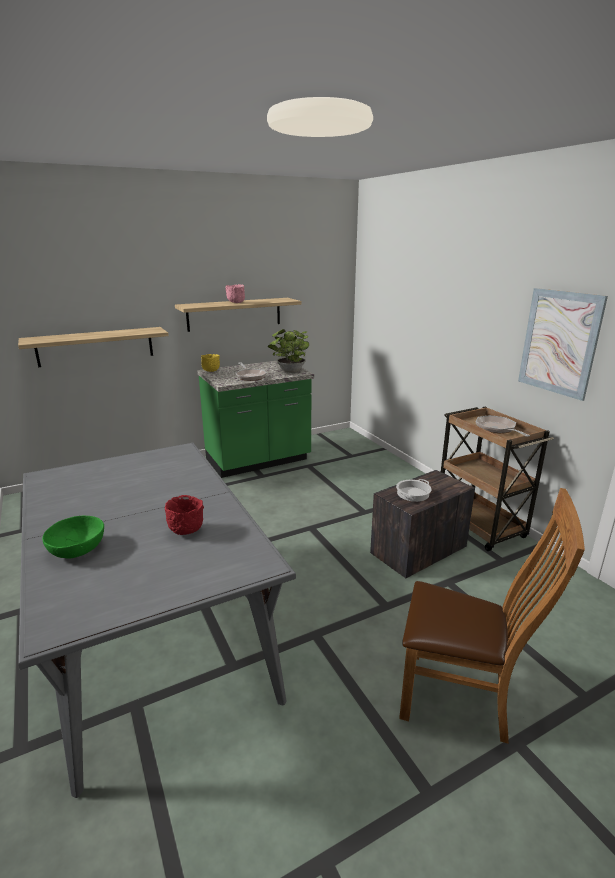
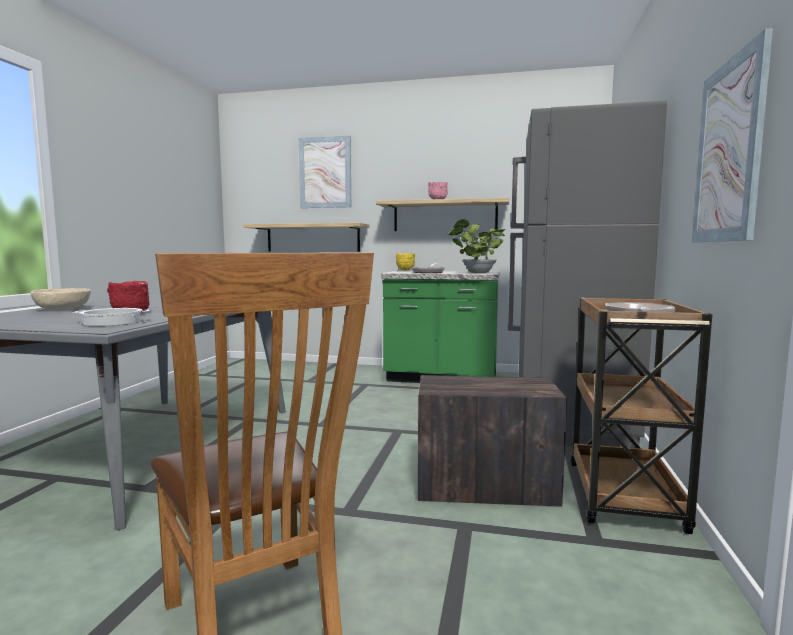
camera: 40 degrees right, 15 degrees down
green bowl [42,516,104,559] -> beige bowl [31,288,91,311]
cooking pot [396,479,431,502] -> cooking pot moved to [73,308,150,326]
none -> picture [299,136,351,208]
none -> grey fridge [508,101,667,448]

